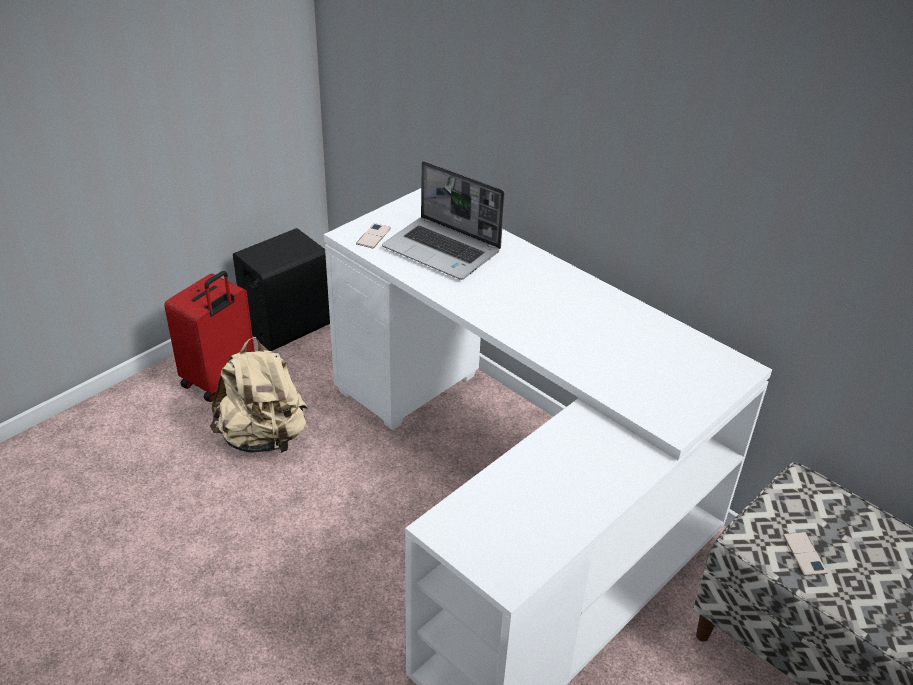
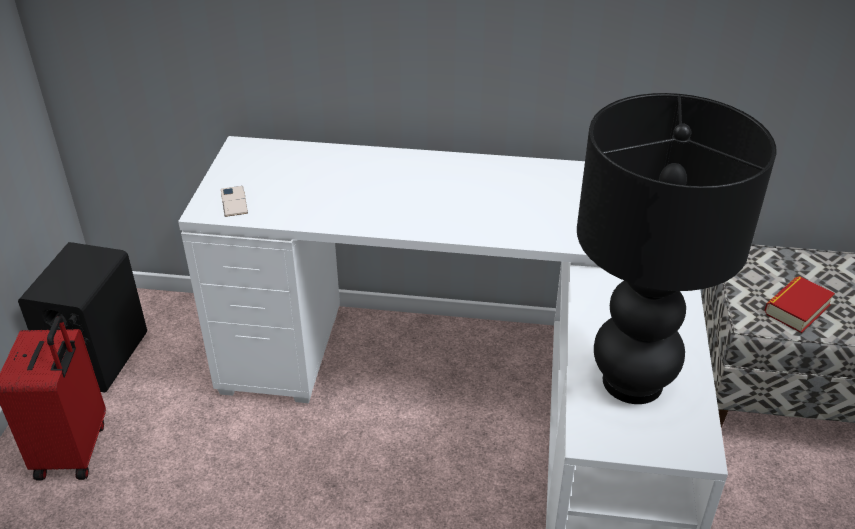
camera: 35 degrees left, 0 degrees up
beige backpack [210,337,308,454] -> none
laptop [382,161,505,280] -> none
phone [783,532,828,576] -> book [764,276,835,333]
none -> black table lamp [577,93,777,404]

